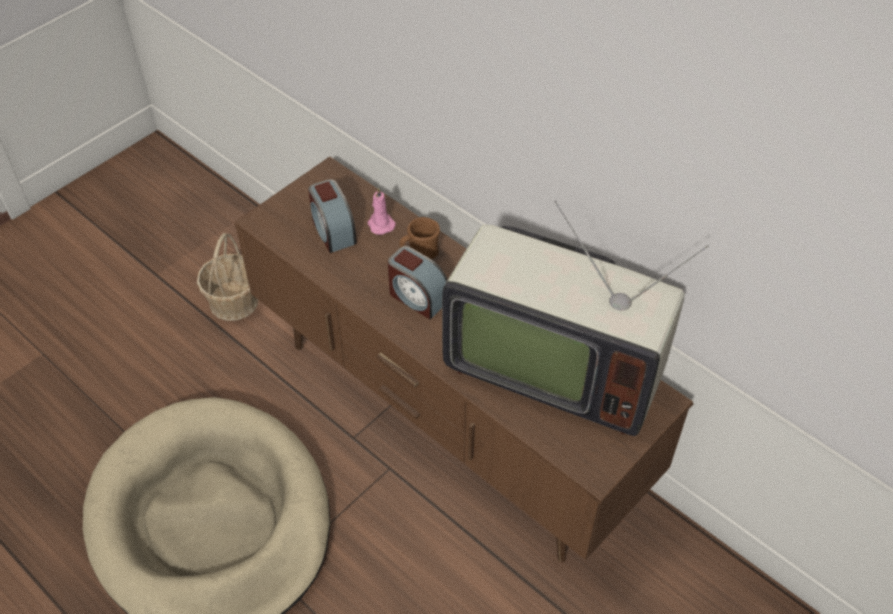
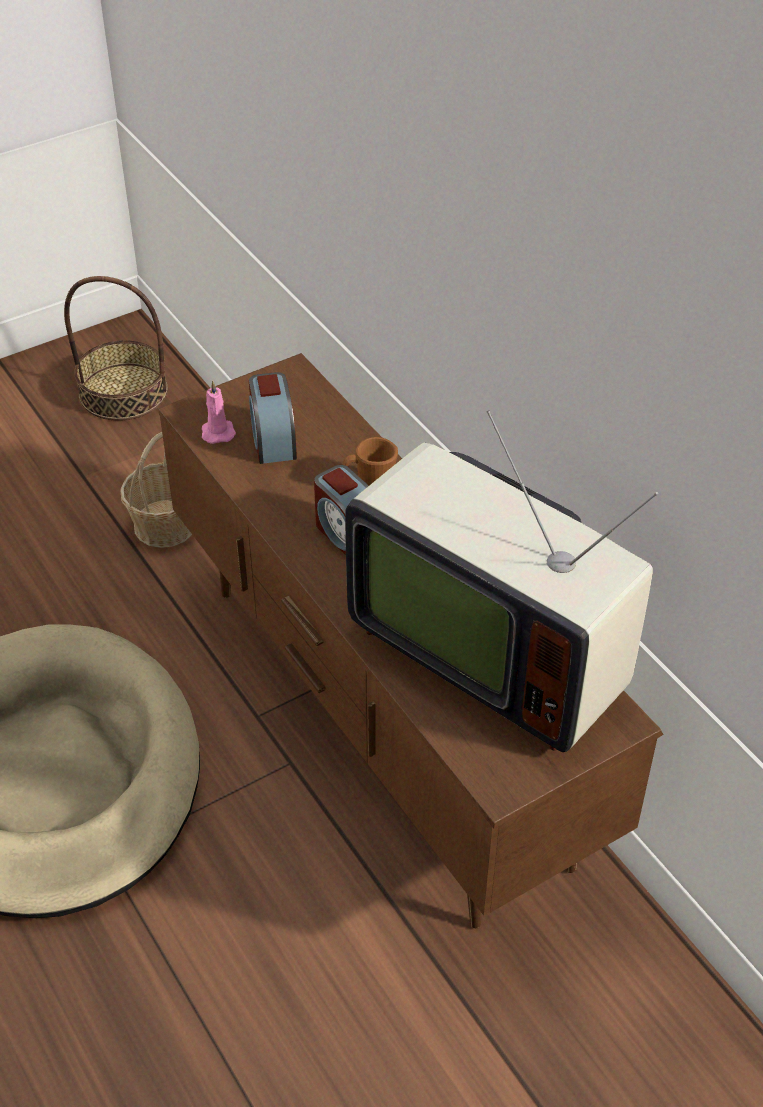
camera: 15 degrees right, 5 degrees down
pink candle [367,187,396,235] -> pink candle moved to [202,380,236,444]
none -> basket [64,276,168,421]

